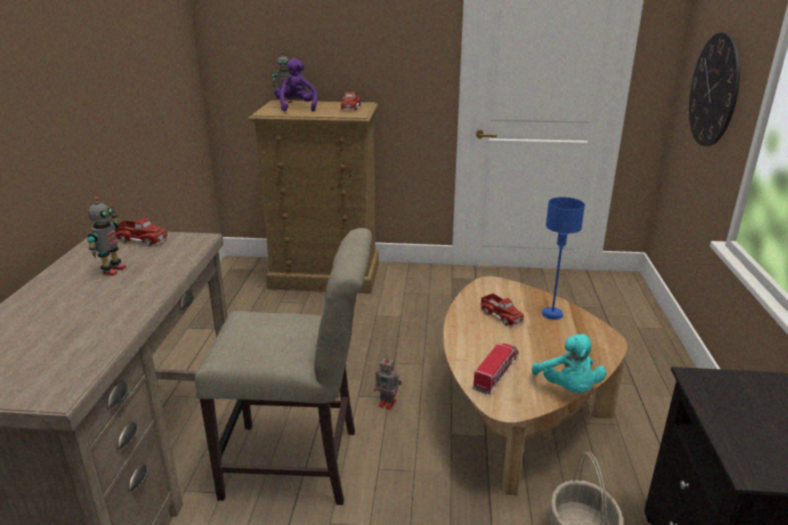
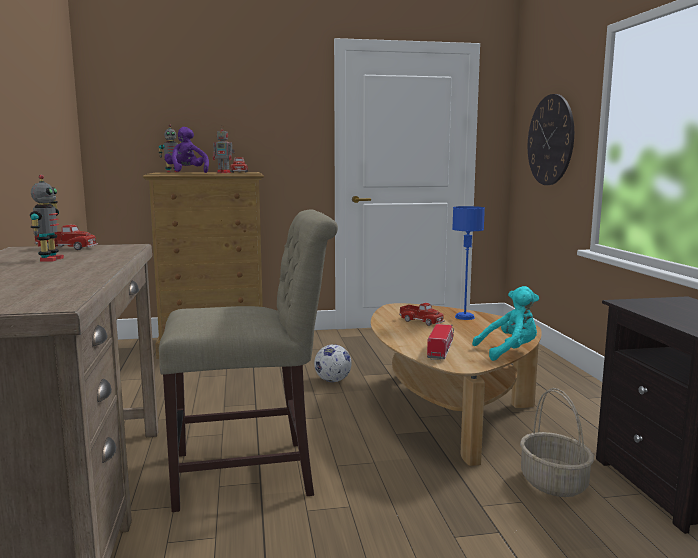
camera: 15 degrees left, 15 degrees down
toy robot [374,355,401,410] -> toy robot moved to [213,125,235,173]
turquoise plush toy [532,334,606,393] -> turquoise plush toy turned 75 degrees counterclockwise [472,286,539,361]
none -> football [314,344,352,382]

